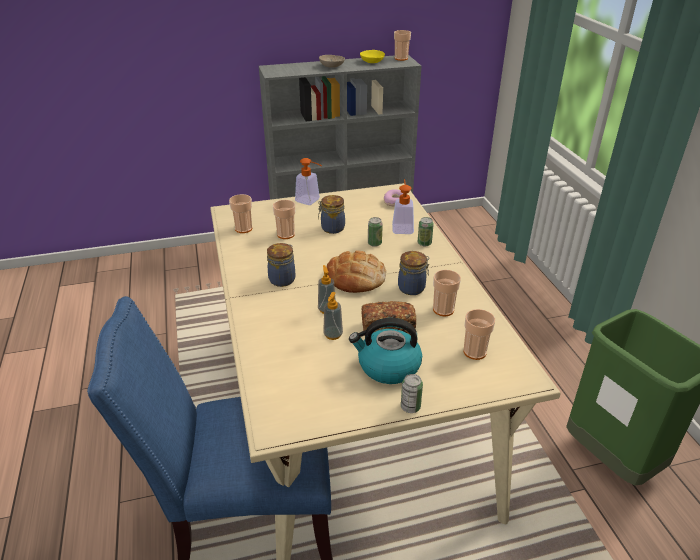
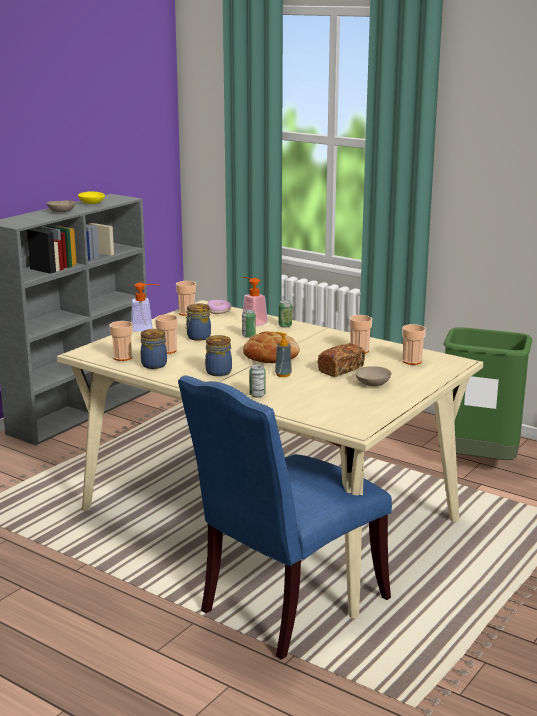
camera: 40 degrees left, 15 degrees down
soap dispenser [323,292,343,340] -> none
kettle [349,318,422,384] -> beige bowl [355,366,392,386]
cup [394,30,411,61] -> cup moved to [176,281,196,316]
jar [398,251,430,295] -> jar moved to [141,329,167,369]
can [401,374,423,413] -> can moved to [249,364,266,397]

